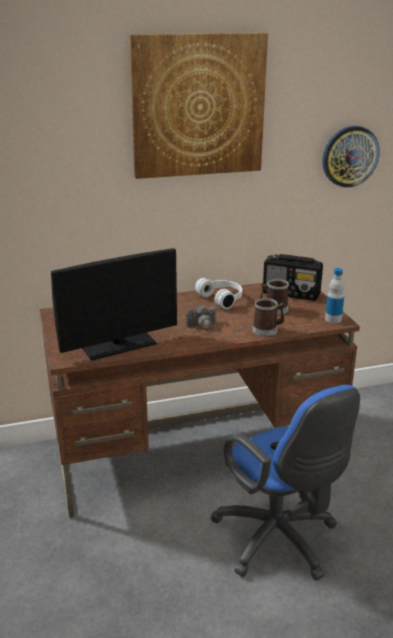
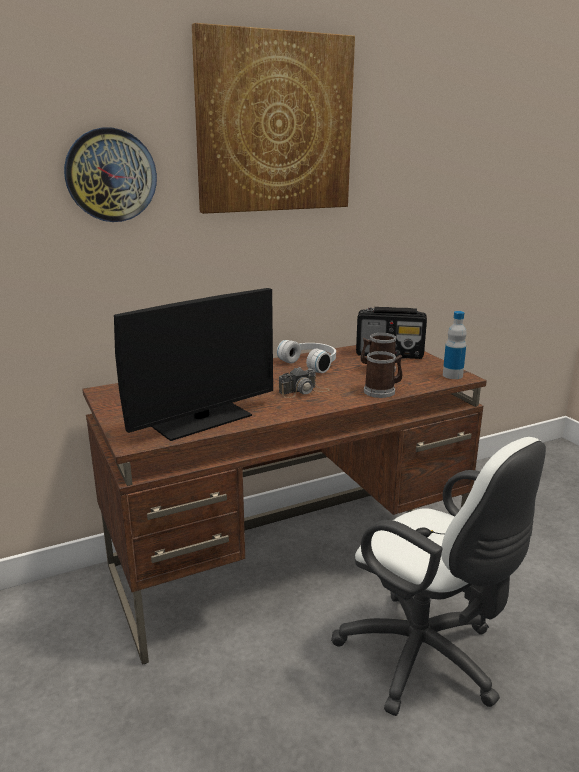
camera: 10 degrees left, 5 degrees down
blue office chair [210,385,360,581] -> white office chair [331,437,546,716]
wall clock [322,126,380,188] -> wall clock moved to [64,128,157,222]

